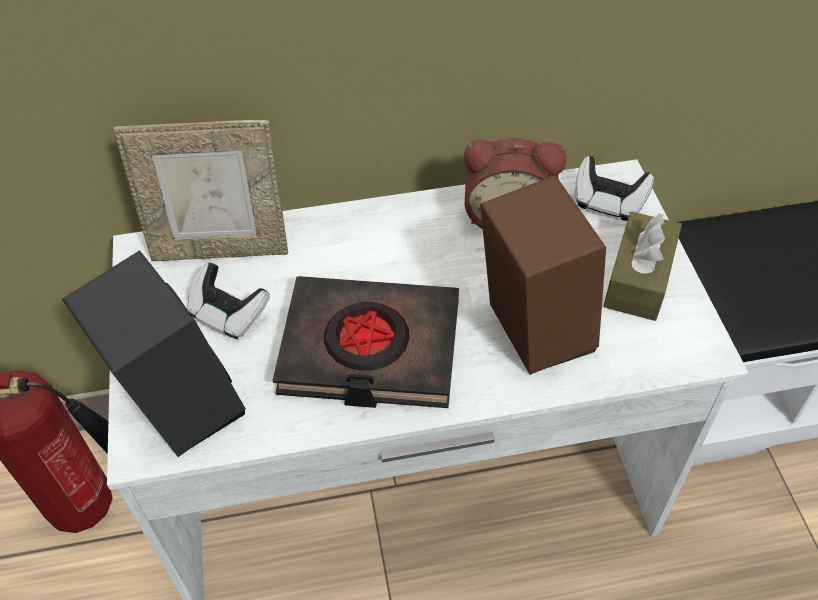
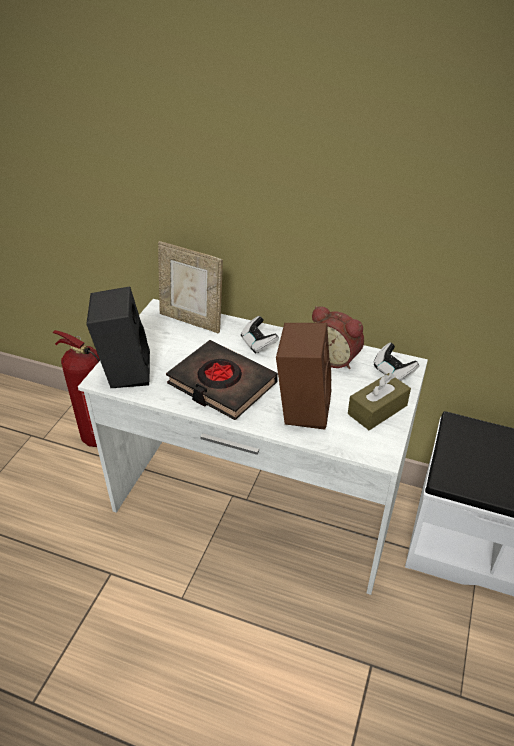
camera: 30 degrees right, 10 degrees down
game controller [187,263,270,339] -> game controller moved to [241,316,279,354]

